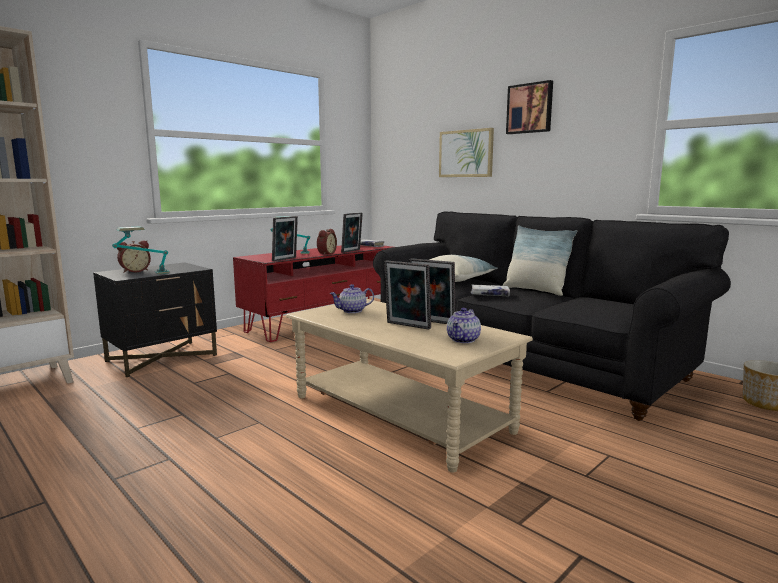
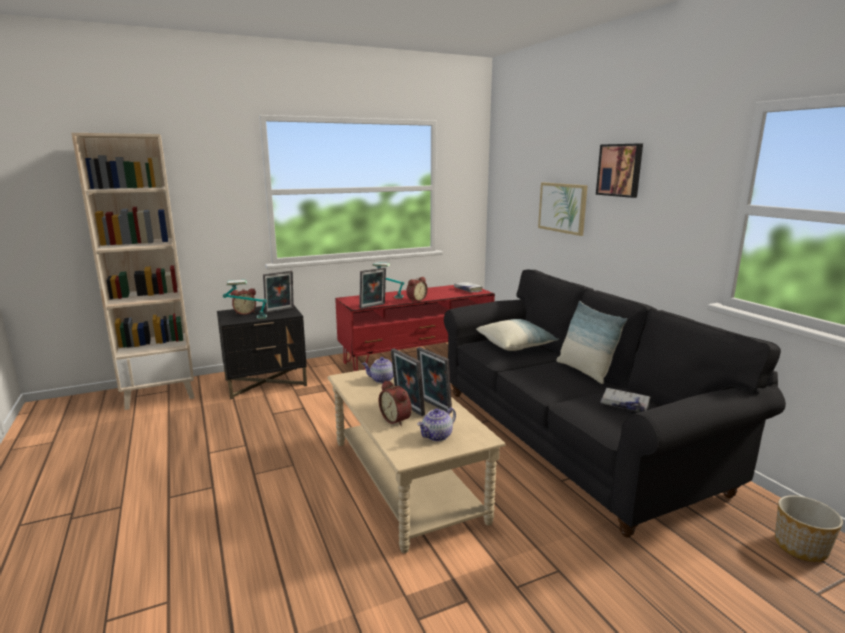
camera: 20 degrees right, 5 degrees up
picture frame [341,212,363,253] -> picture frame moved to [263,271,294,313]
white book [471,284,510,296] -> white book moved to [600,388,651,412]
none -> alarm clock [379,380,412,426]

